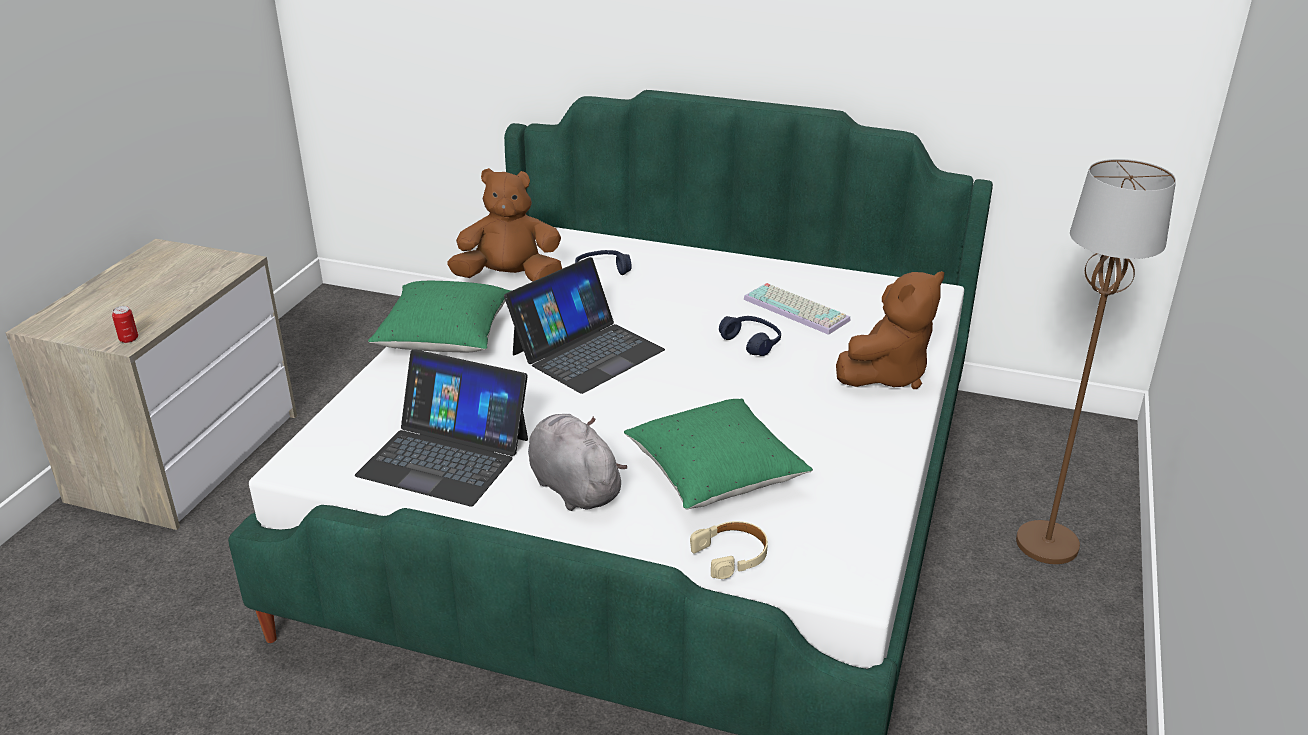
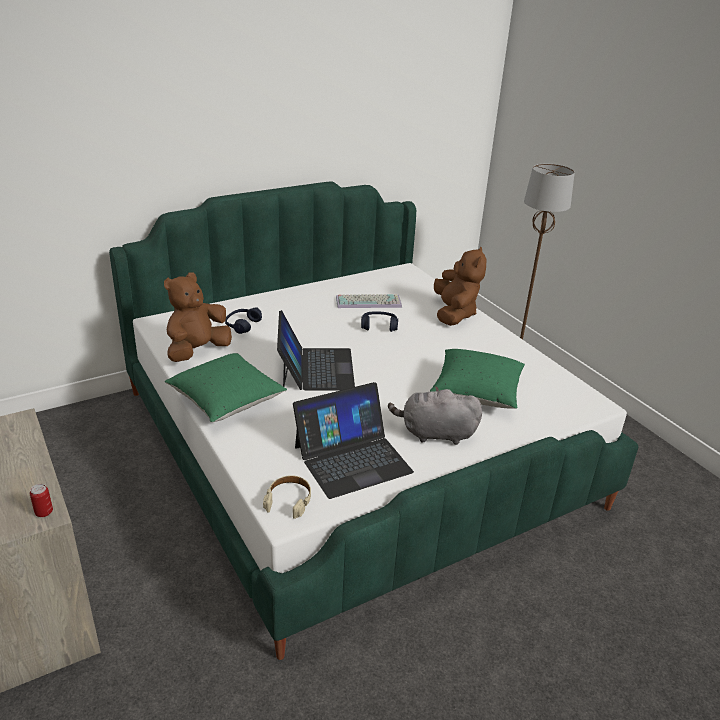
camera: 50 degrees left, 0 degrees up
beige headphones [690,521,768,579] -> beige headphones moved to [263,475,311,519]

